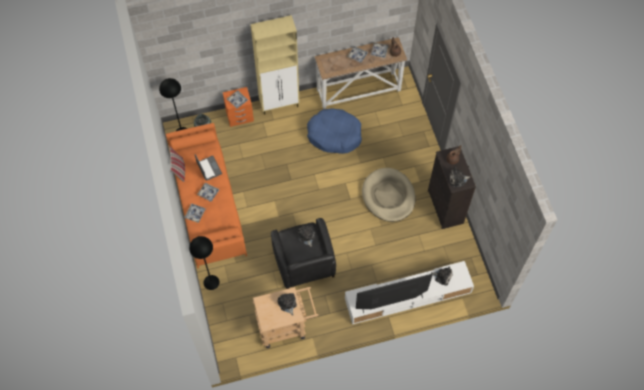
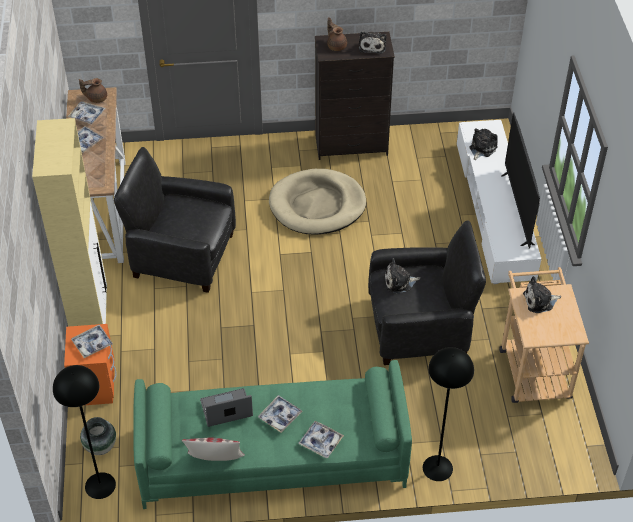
camera: 80 degrees left, 15 degrees down
orange sofa [166,123,247,268] -> green sofa [133,360,412,509]
blue dog bed [307,108,362,154] -> black armchair [114,147,236,293]

